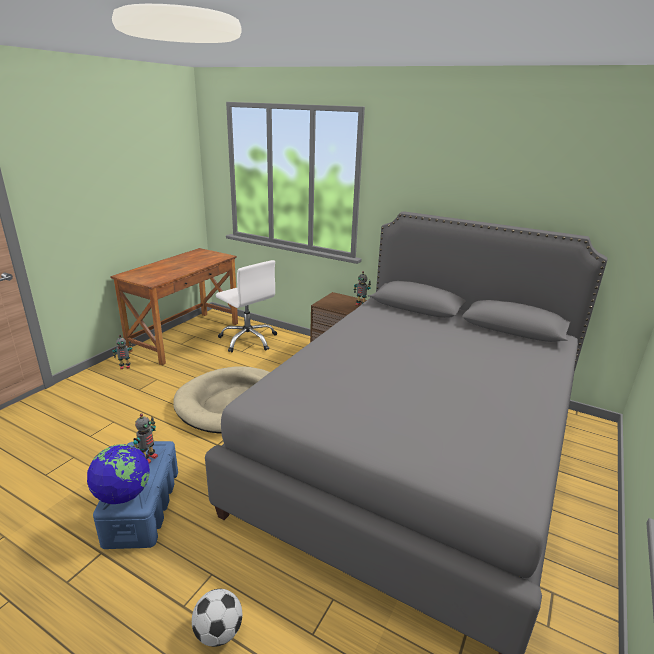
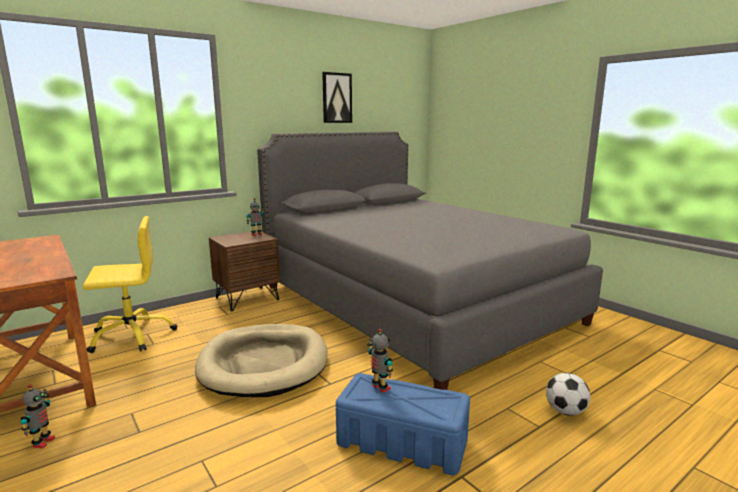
camera: 65 degrees left, 10 degrees down
globe [87,444,150,504] -> none
white office chair [216,260,277,352] -> yellow office chair [83,216,177,353]
none -> picture [322,72,352,123]

